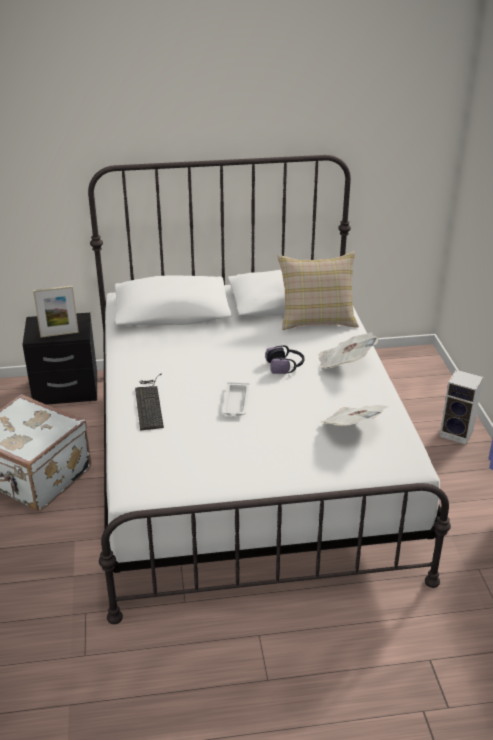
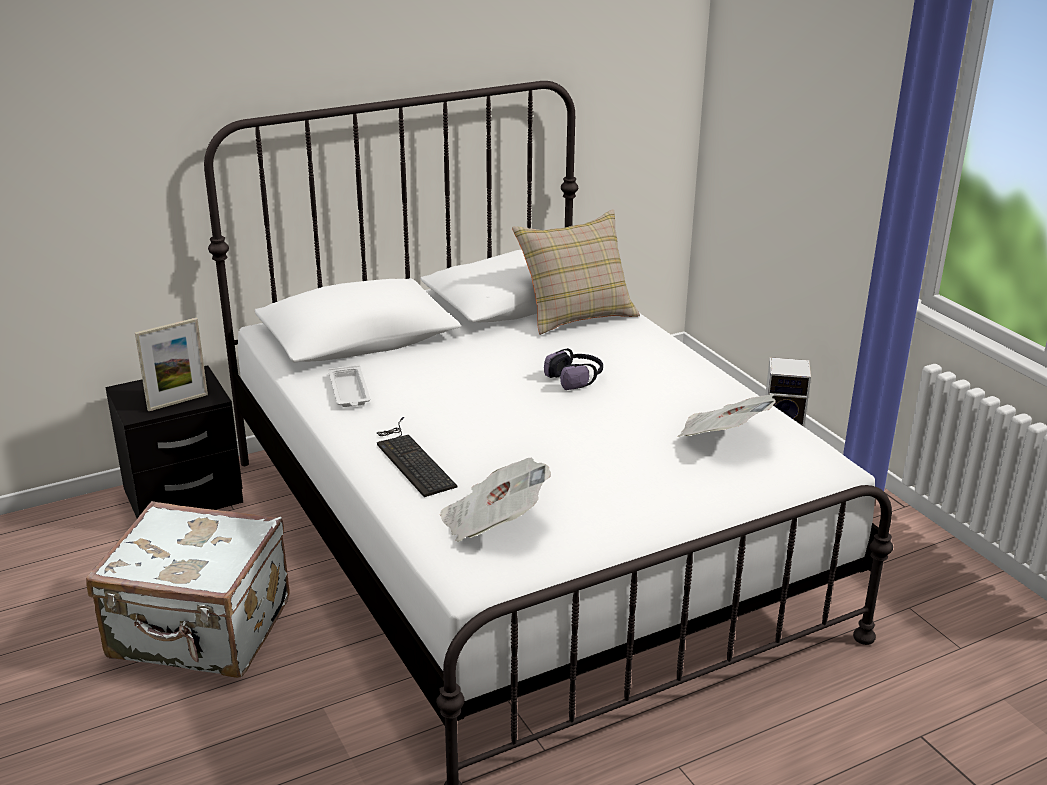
camera: 20 degrees left, 5 degrees down
white tray [222,382,249,417] -> white tray moved to [328,365,370,407]
newspaper [319,333,378,369] -> newspaper moved to [440,458,551,542]

